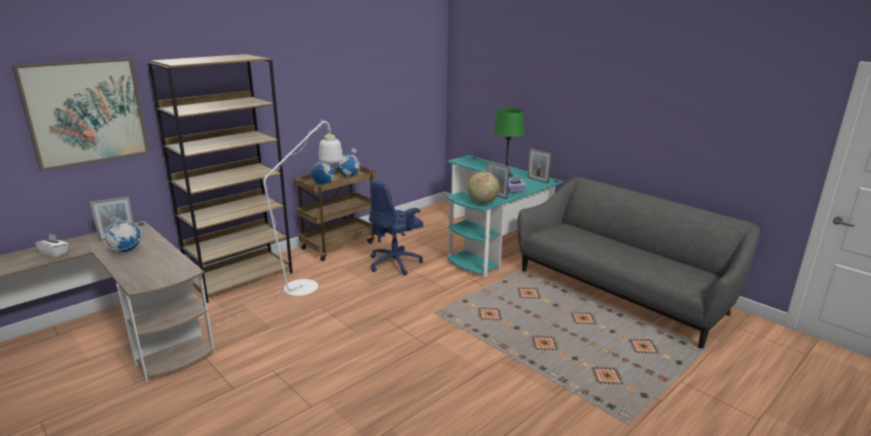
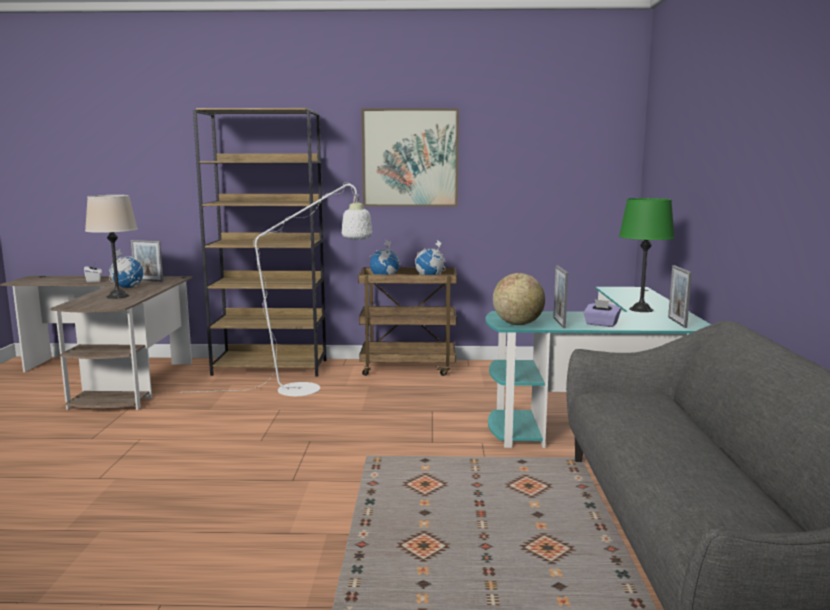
camera: 45 degrees right, 10 degrees down
picture [12,58,149,171] -> picture moved to [361,108,459,207]
blue office chair [369,180,423,275] -> none
none -> beige table lamp [85,195,138,299]

